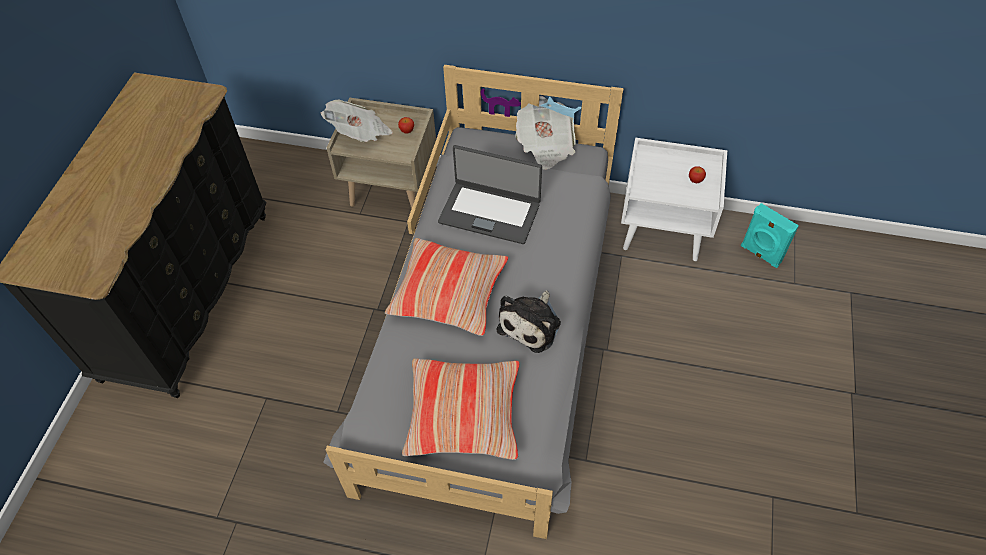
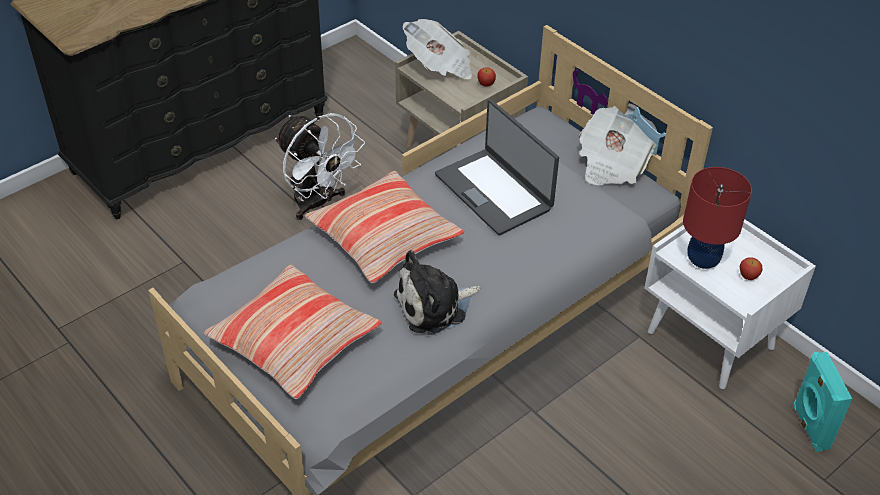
camera: 35 degrees right, 10 degrees down
none -> white fan [275,113,365,220]
none -> red table lamp [683,167,752,269]

